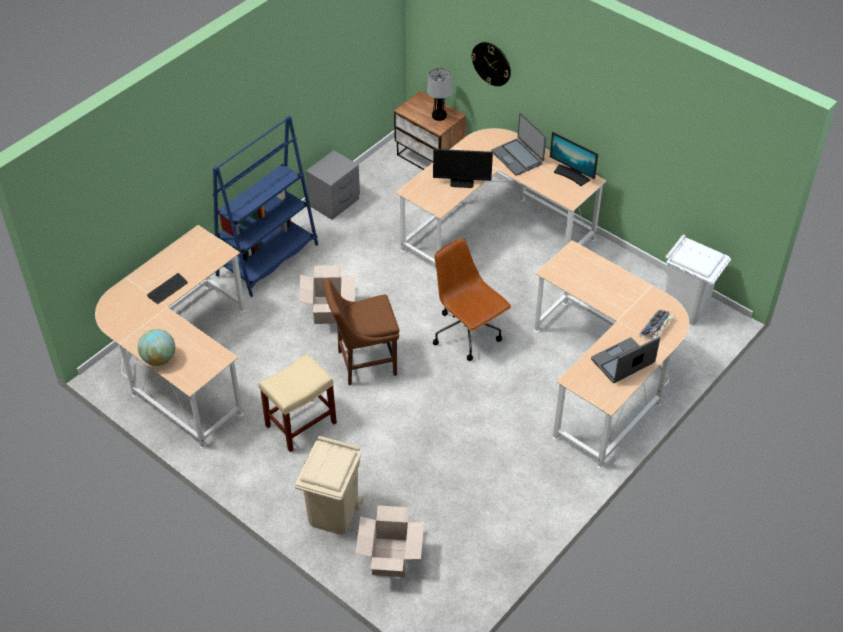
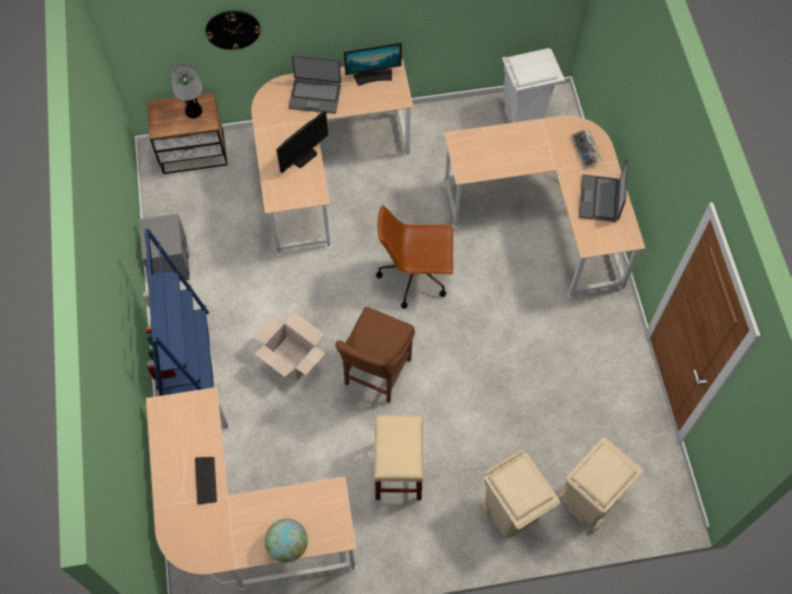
camera: 50 degrees left, 15 degrees up
cardboard box [356,505,424,577] -> beige trash can [557,437,643,532]

